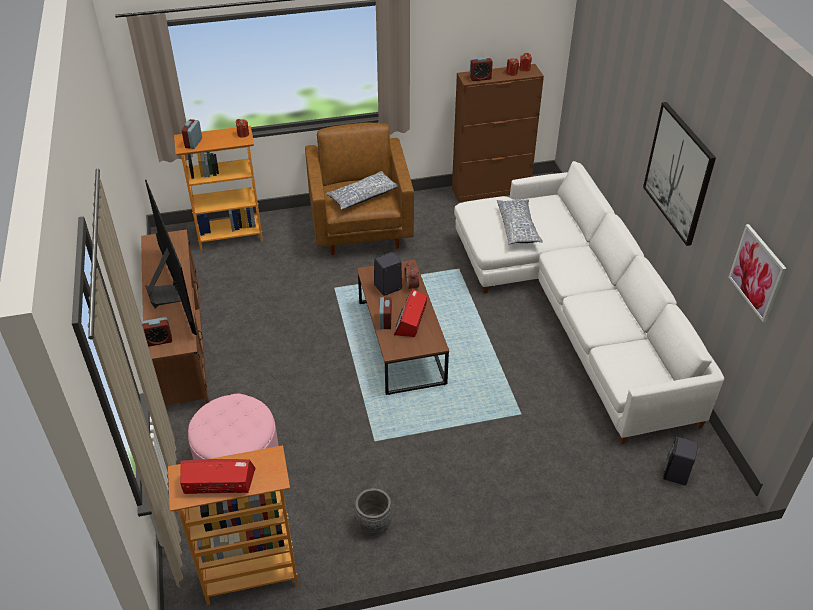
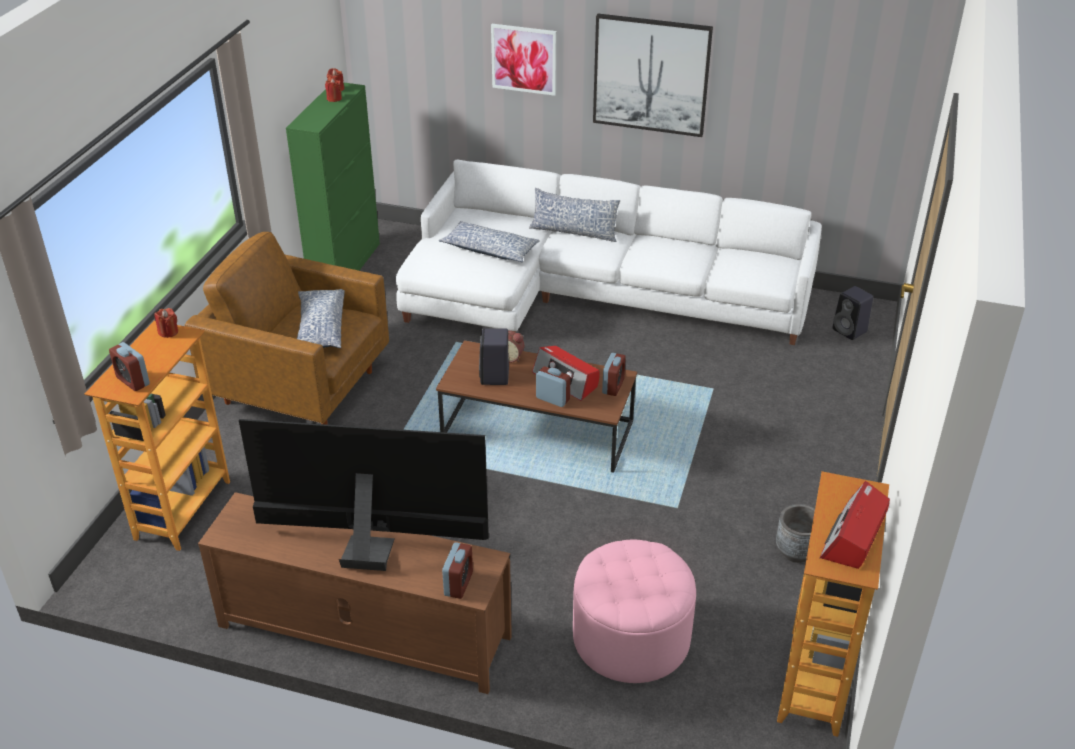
camera: 60 degrees left, 5 degrees down
brown cabinet [452,64,544,202] -> green cabinet [286,82,380,271]
alarm clock [470,57,493,81] -> alarm clock moved to [602,353,626,396]
picture [728,224,787,322] -> picture moved to [491,24,557,96]
none -> pillow [529,188,620,242]

